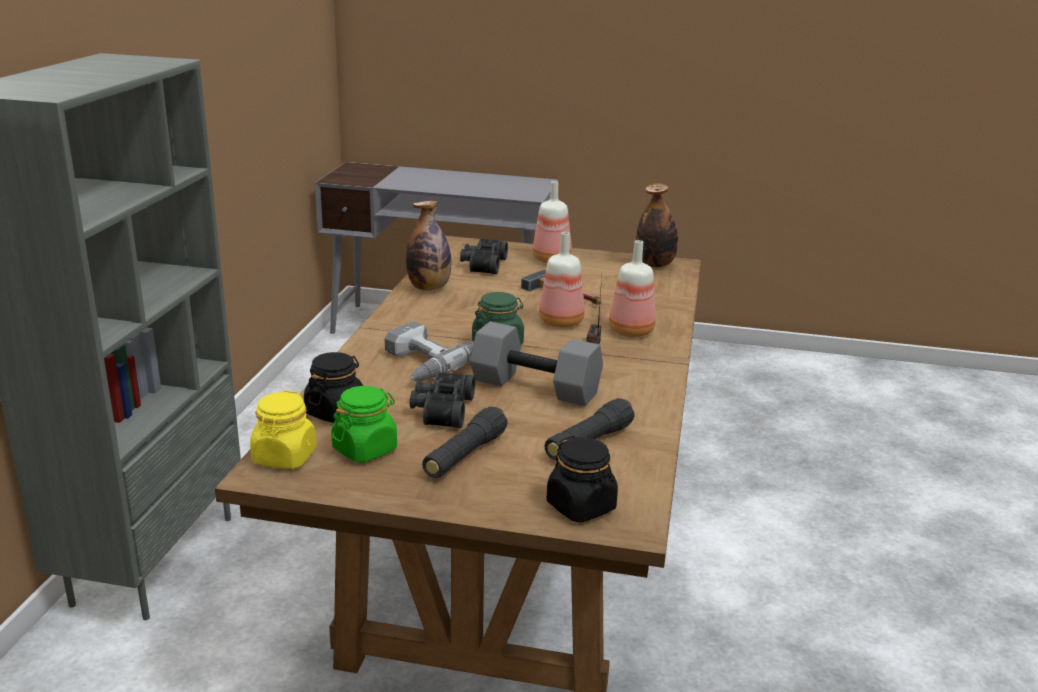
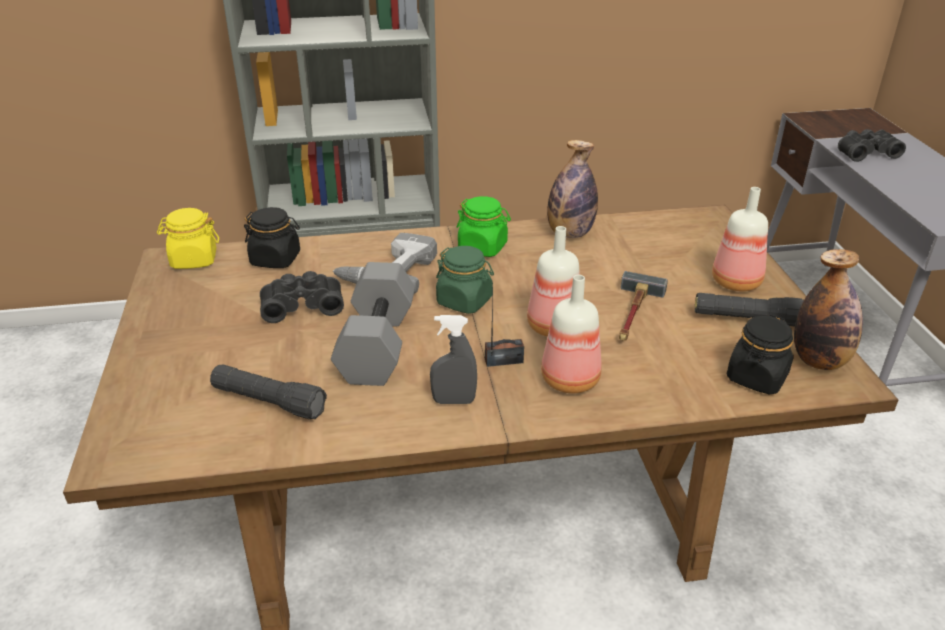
camera: 70 degrees right, 10 degrees up
green jar [331,386,397,462] -> green jar moved to [457,196,511,257]
black flashlight [422,407,508,478] -> black flashlight moved to [695,293,804,326]
black binoculars [460,238,508,274] -> black binoculars moved to [838,129,906,162]
black jar [546,436,618,523] -> black jar moved to [727,314,794,394]
none -> grey spray bottle [430,315,477,404]

